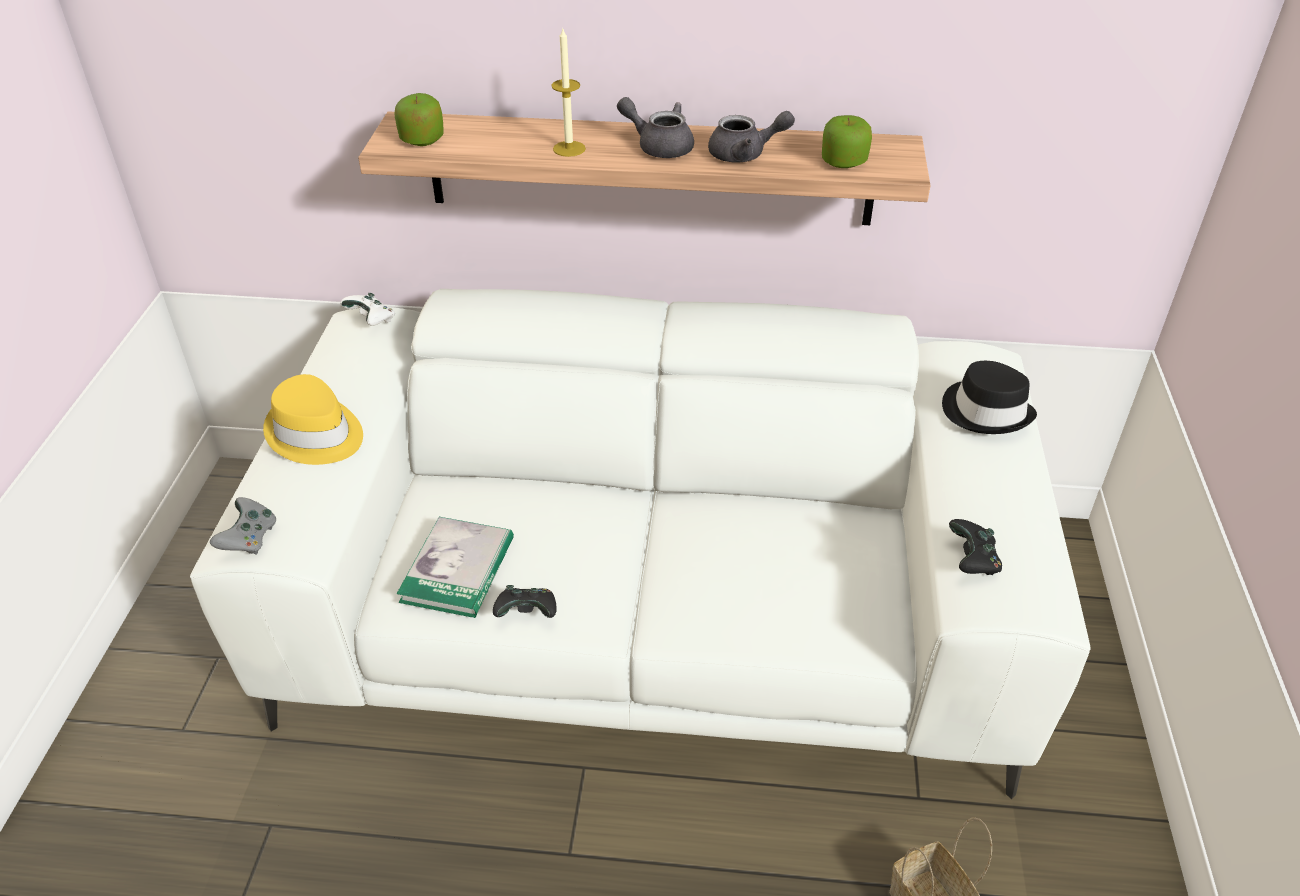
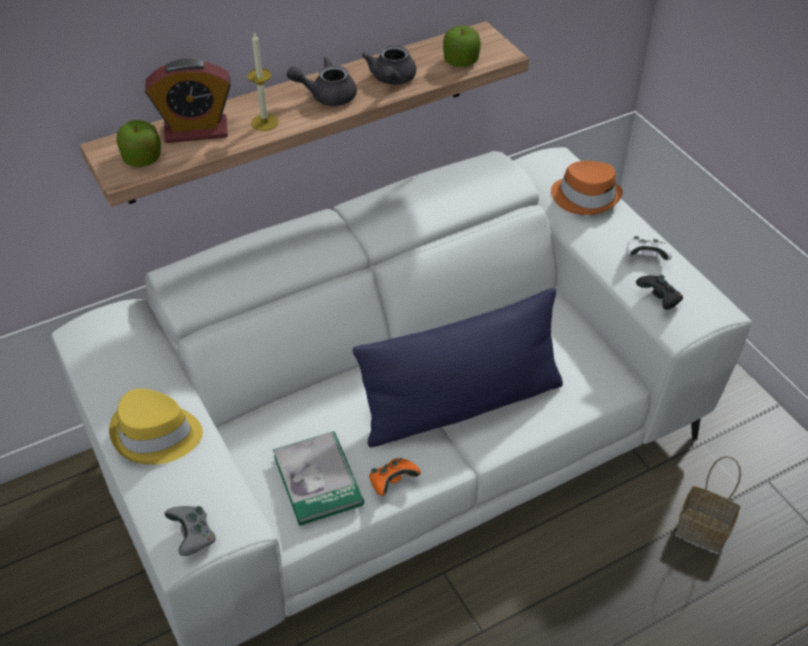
camera: 35 degrees left, 5 degrees up
white game controller [340,293,395,326] -> white game controller moved to [626,236,672,261]
black game controller [493,585,557,618] -> orange game controller [369,458,421,496]
grey teapot [708,111,795,163] -> grey teapot turned 135 degrees clockwise [362,45,416,85]
black hat [942,361,1037,434] -> orange hat [551,161,623,215]
none -> alarm clock [145,59,231,143]
none -> blue pillow [353,288,563,447]

